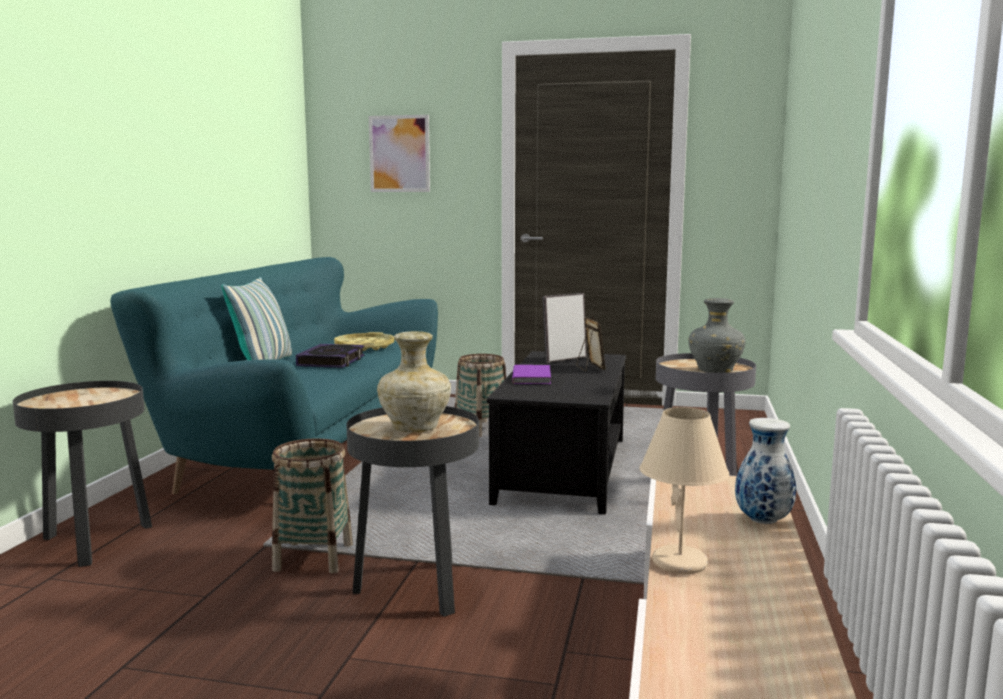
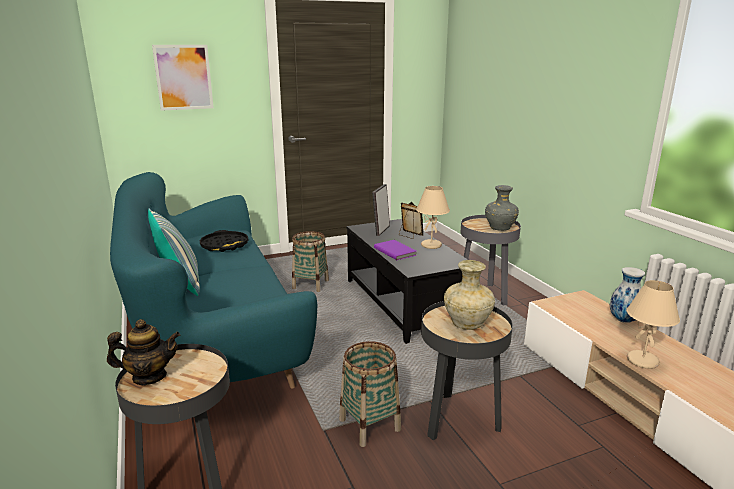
camera: 35 degrees left, 10 degrees up
book [296,344,364,368] -> none
yellow tray [334,332,394,351] -> black tray [200,230,248,252]
none -> teapot [107,319,181,385]
none -> beige table lamp [416,186,450,249]

